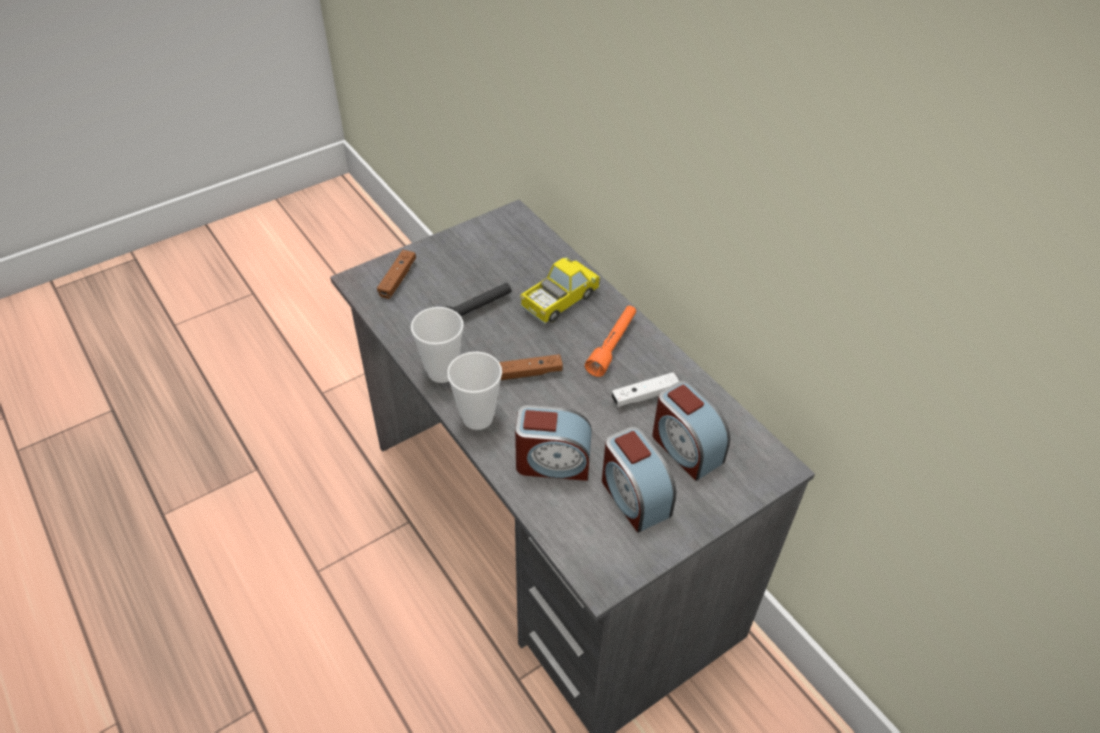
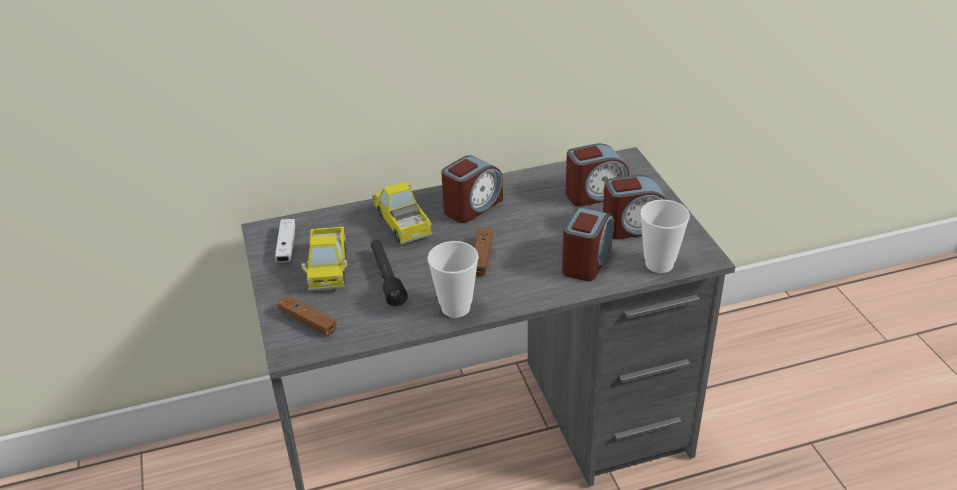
camera: 70 degrees left, 10 degrees down
cup [447,352,502,430] -> cup moved to [640,200,690,273]
orange flashlight [585,306,636,377] -> alarm clock [441,155,503,223]
white game controller [611,372,679,407] -> white game controller moved to [275,219,295,262]
none -> toy truck [301,227,347,291]

